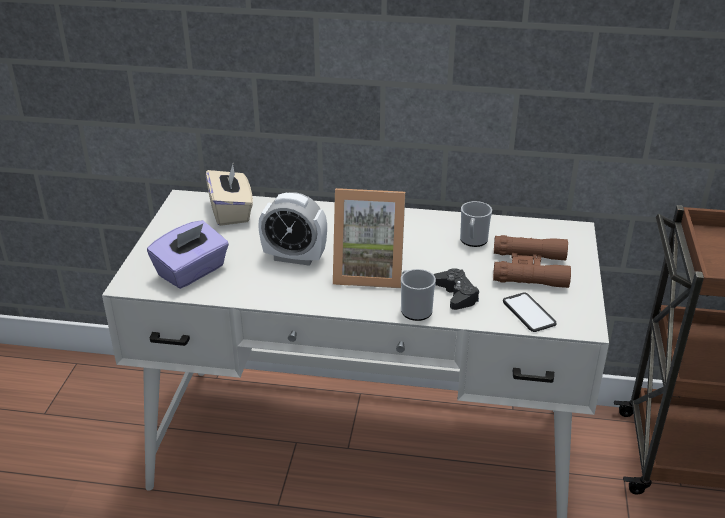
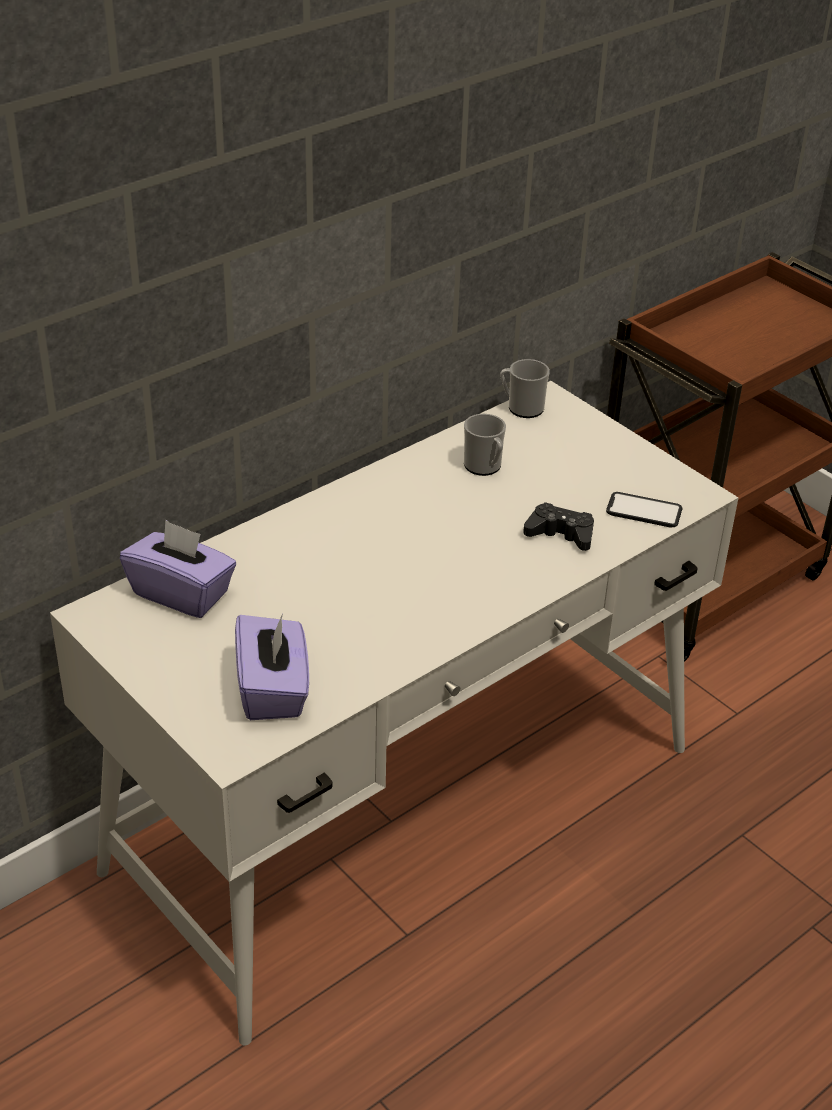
camera: 50 degrees left, 5 degrees up
beige tissue box [206,164,253,226] -> purple tissue box [120,520,236,618]
alarm clock [258,192,327,266] -> none
picture frame [333,188,405,288] -> none
mug [401,269,436,321] -> mug moved to [500,359,550,418]
brown binoculars [493,235,571,288] -> none

